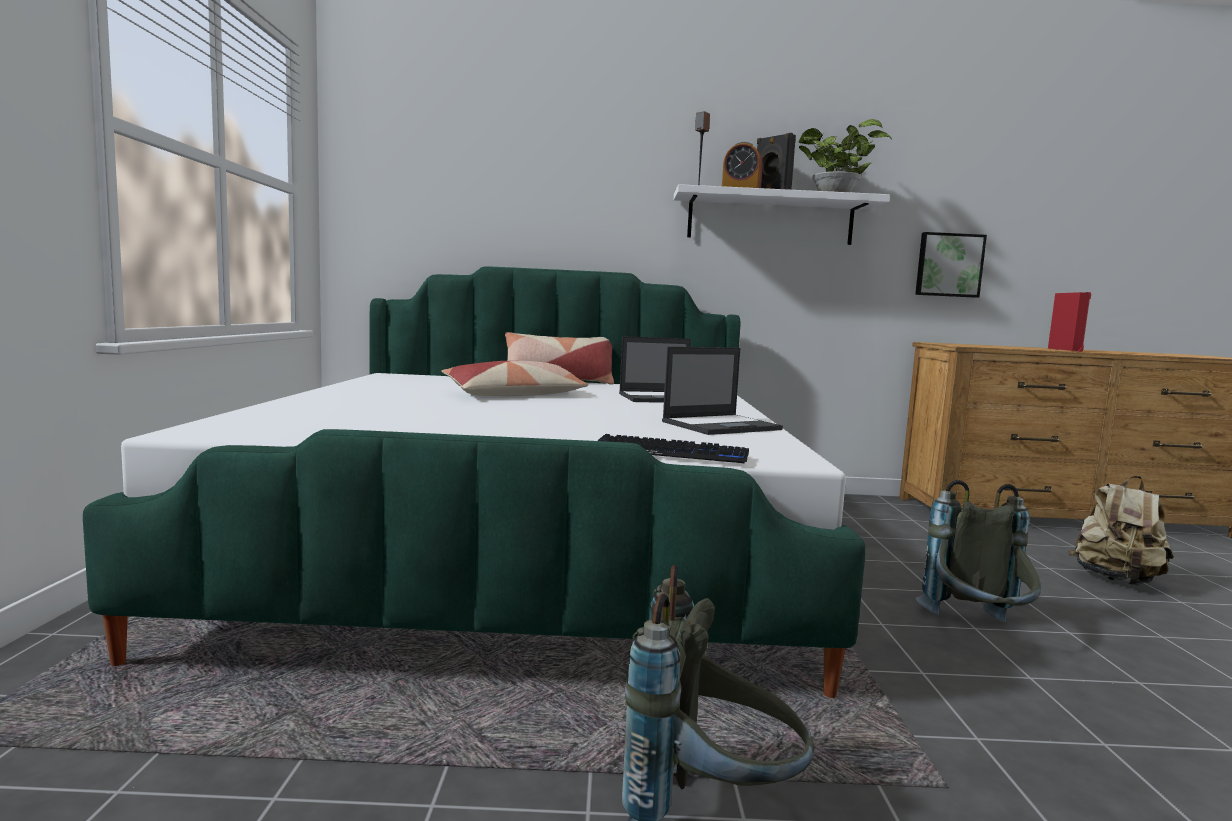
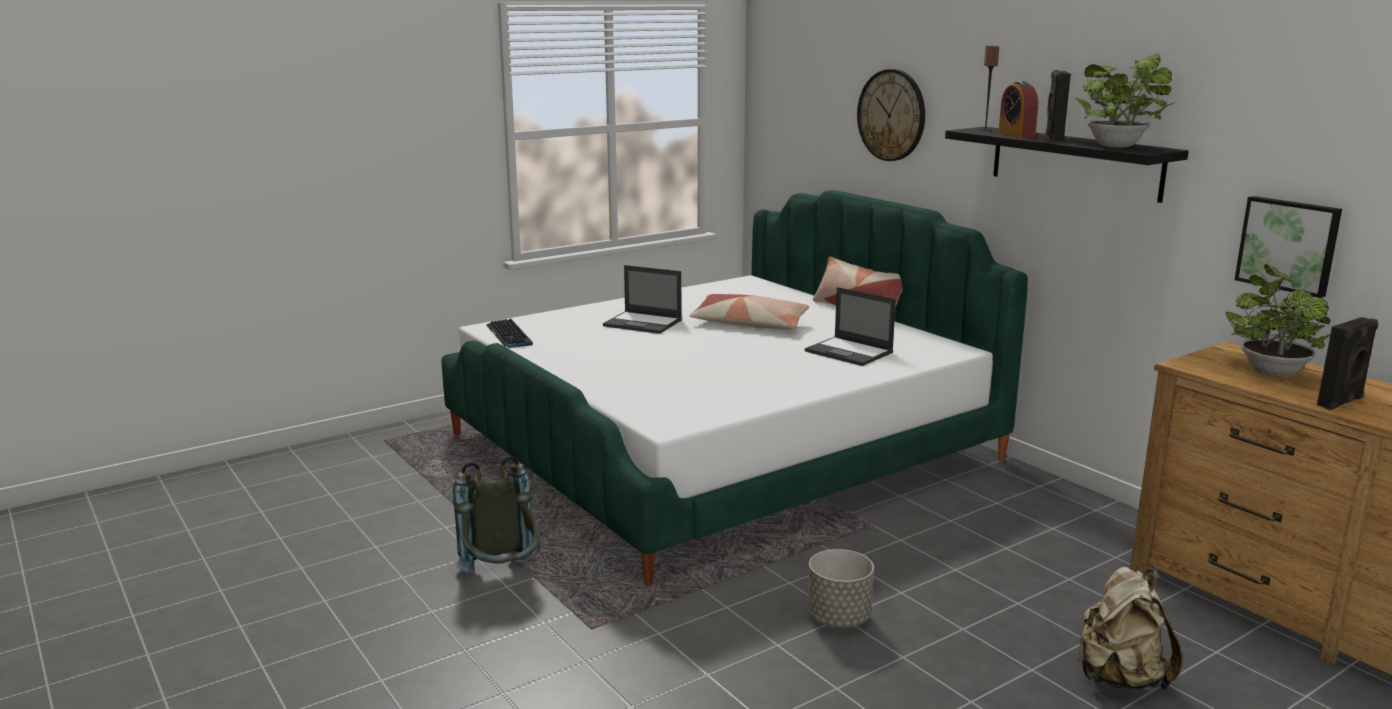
camera: 55 degrees right, 10 degrees up
keyboard [597,434,749,463] -> keyboard moved to [486,319,533,348]
laptop [662,347,783,435] -> laptop moved to [603,265,682,334]
white shelf [674,184,890,245] -> black shelf [945,127,1189,203]
grey backpack [916,480,1041,622] -> grey planter [807,549,874,627]
red speaker [1048,292,1091,352] -> black speaker [1317,317,1378,410]
none -> wall clock [857,69,925,161]
none -> potted plant [1226,264,1330,377]

